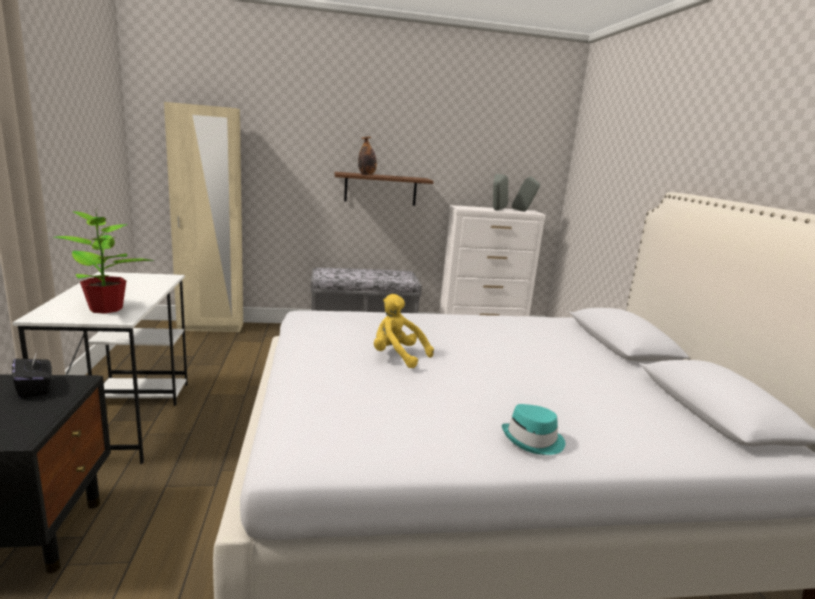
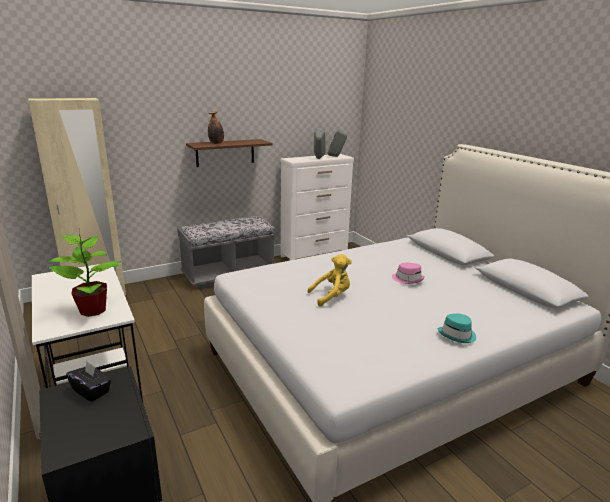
camera: 20 degrees left, 5 degrees up
yellow plush toy [374,294,434,368] -> yellow plush toy turned 150 degrees clockwise [307,254,352,307]
none -> pink hat [392,263,425,284]

